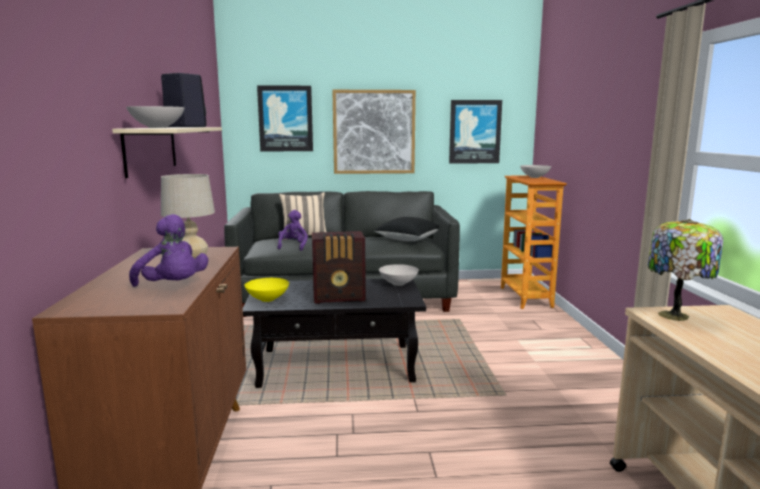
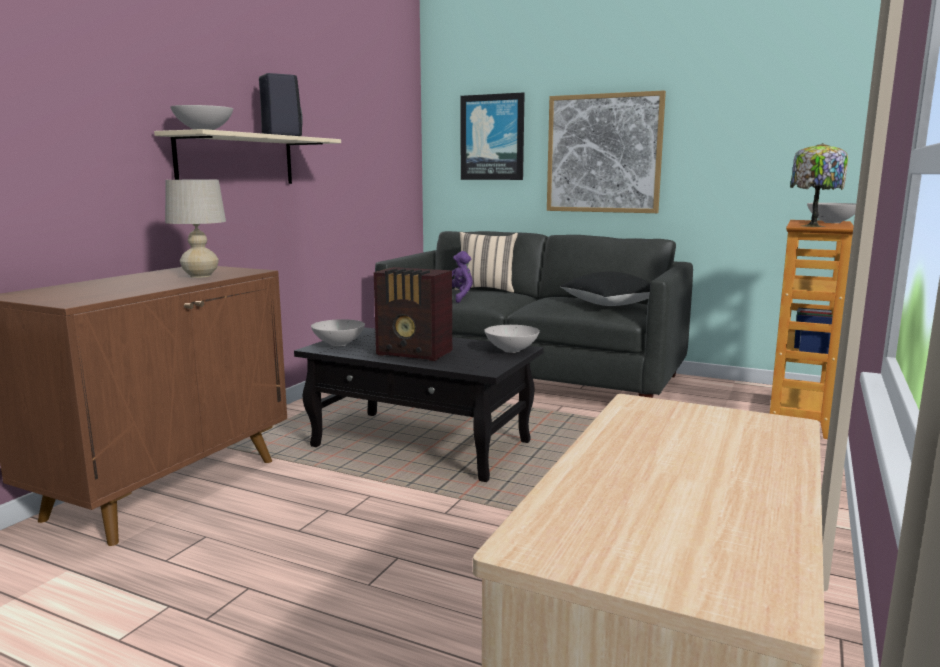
camera: 30 degrees right, 0 degrees up
purple plush toy [129,214,208,287] -> none
yellow bowl [244,278,289,302] -> white bowl [311,319,365,346]
picture [449,100,502,164] -> none
table lamp [648,219,723,321] -> table lamp moved to [790,143,848,227]

